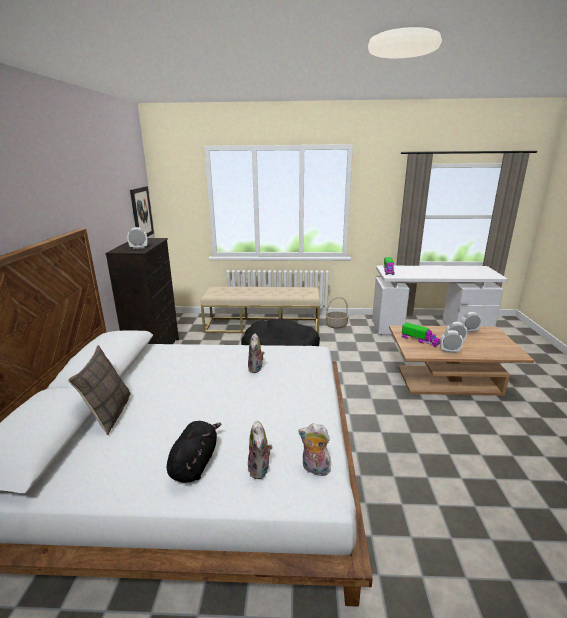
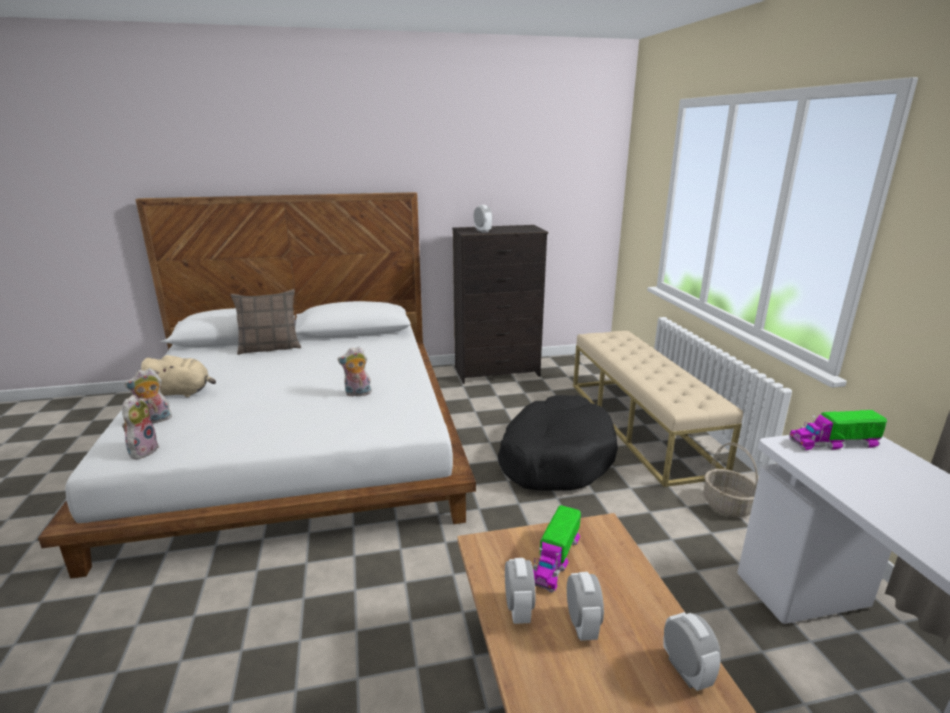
camera: 75 degrees right, 0 degrees up
picture [130,186,154,237] -> none
black plush toy [167,421,221,483] -> beige plush toy [141,355,216,397]

